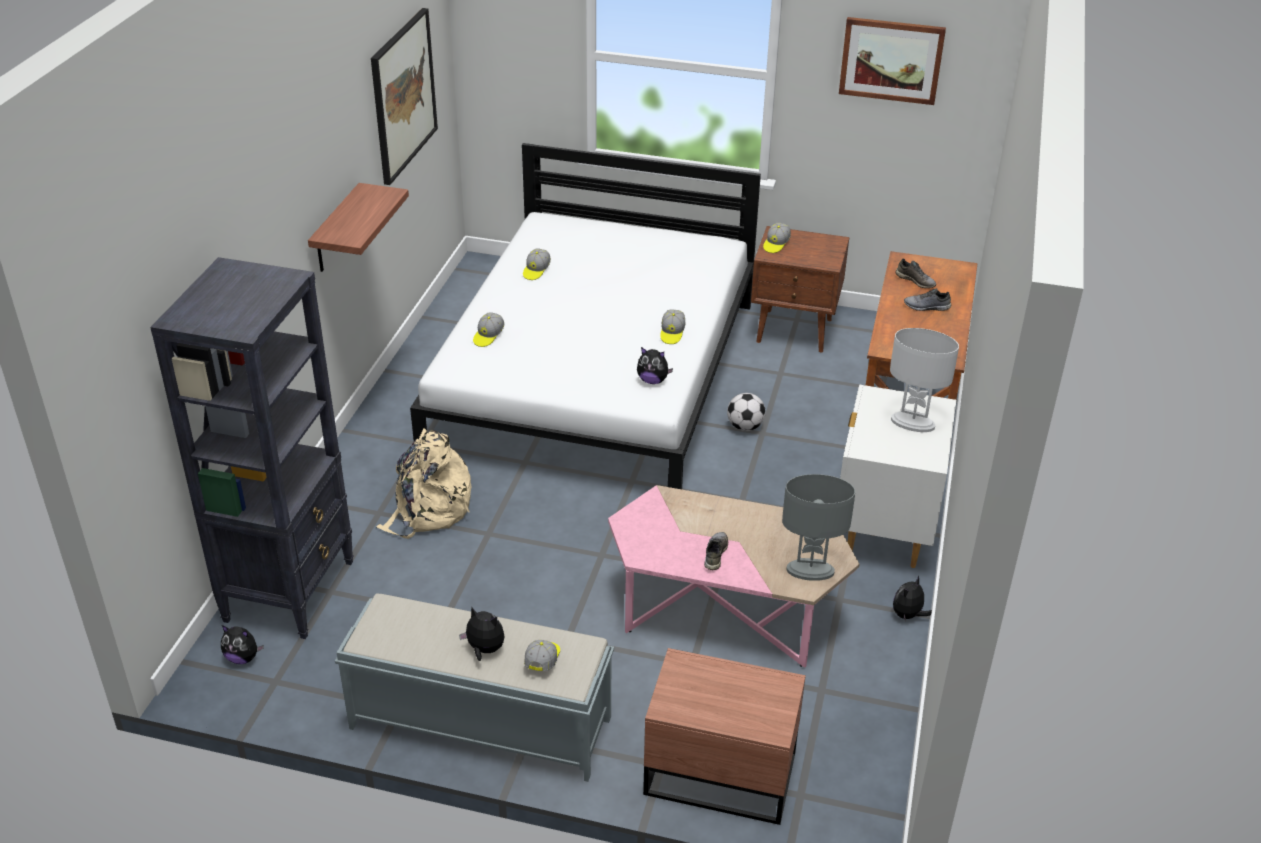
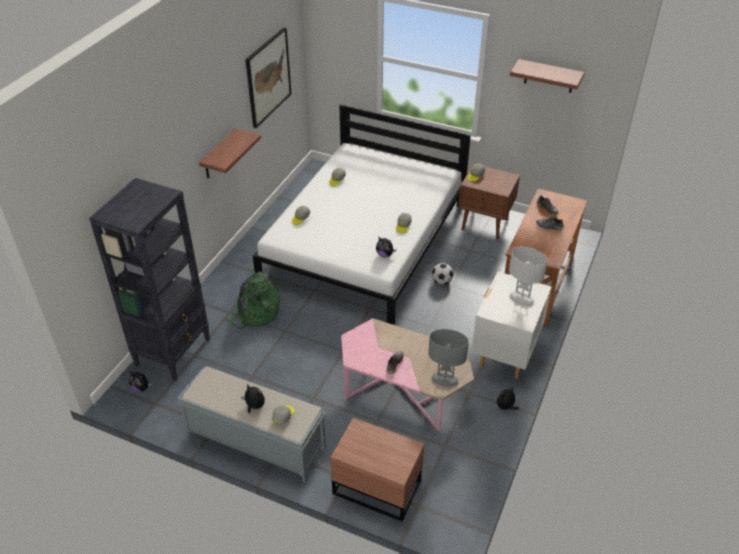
camera: 10 degrees right, 5 degrees up
beige backpack [376,428,471,539] -> green backpack [226,271,280,329]
picture [839,17,946,105] -> shelf [510,59,585,93]

